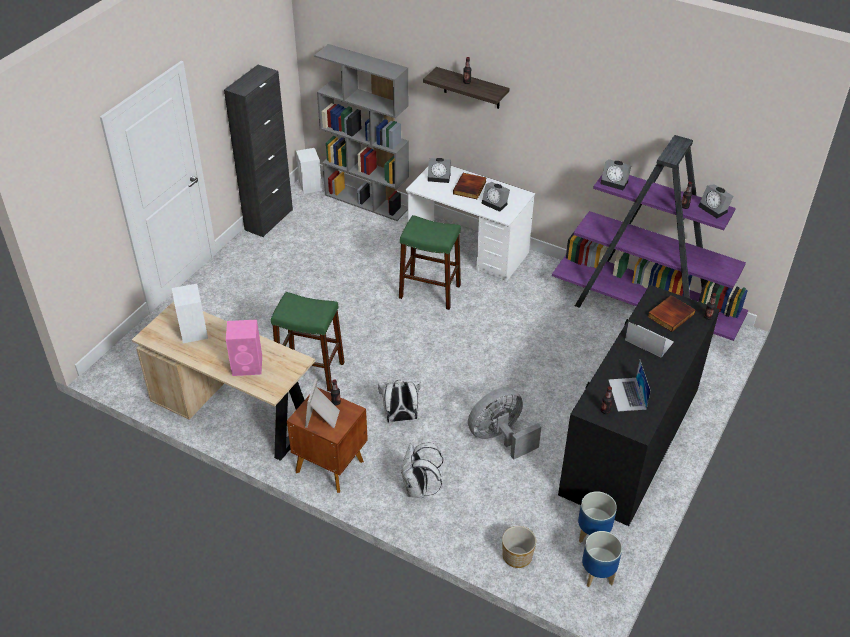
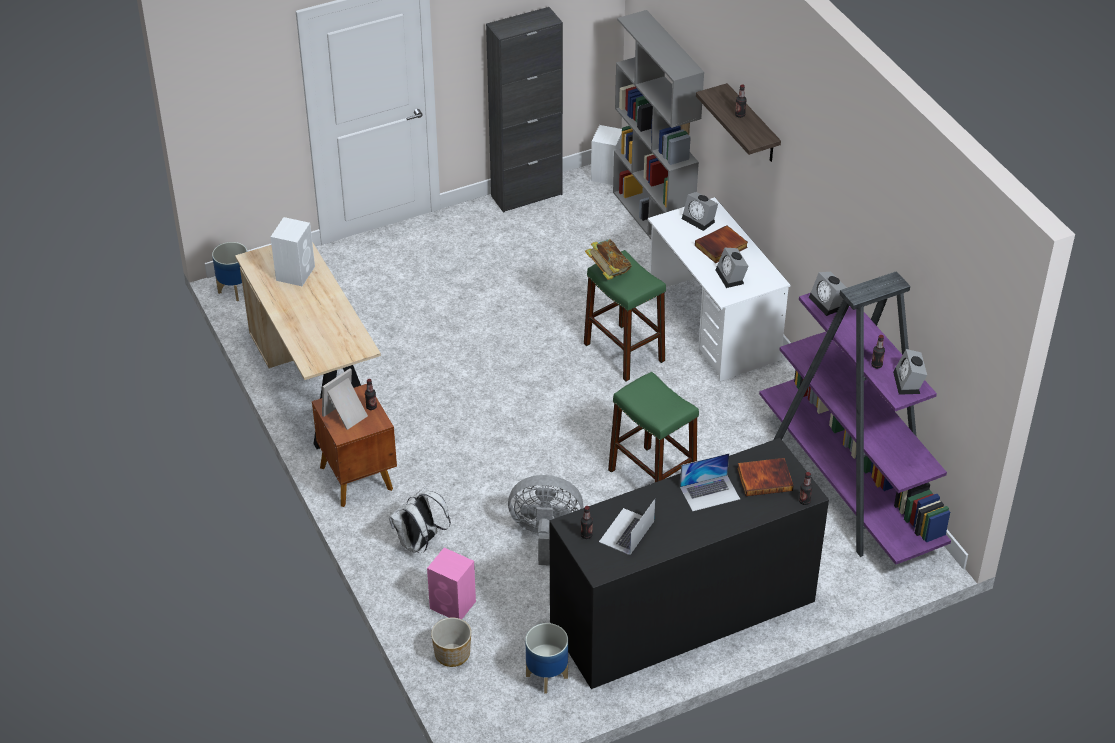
camera: 35 degrees right, 0 degrees up
pink speaker [226,319,262,376] -> pink speaker moved to [427,548,476,619]
green stool [271,292,345,392] -> green stool moved to [608,372,699,483]
white backpack [378,380,420,423] -> none
planter [582,531,622,587] -> planter moved to [212,242,247,301]
laptop [625,322,674,358] -> laptop turned 90 degrees clockwise [680,453,740,512]
none -> book [585,239,632,280]

